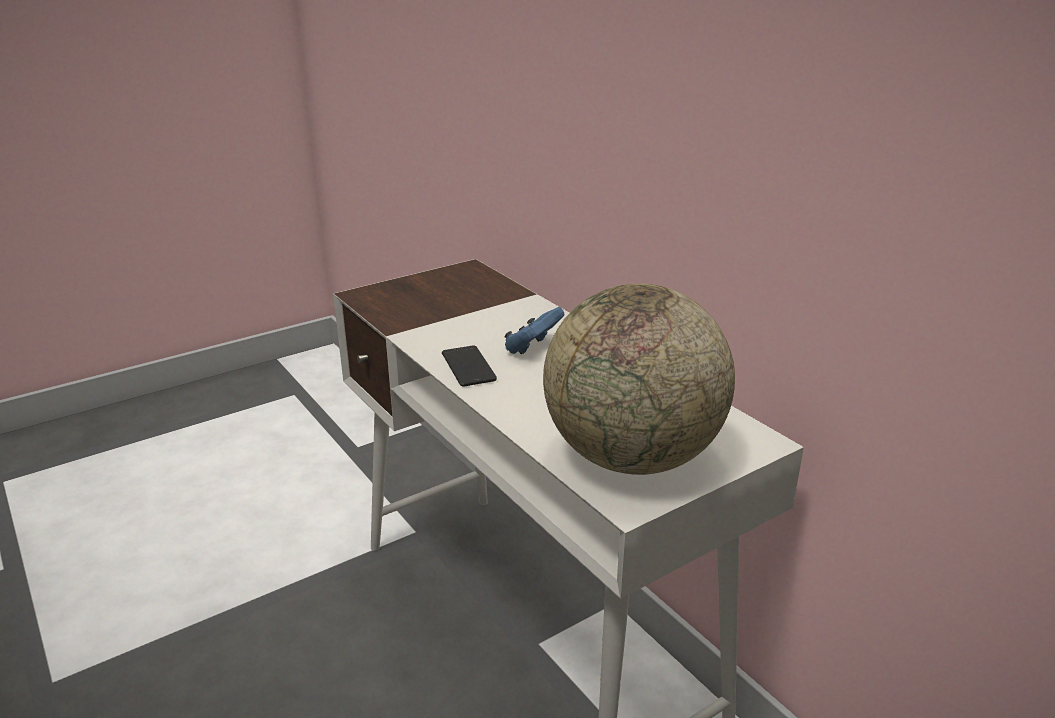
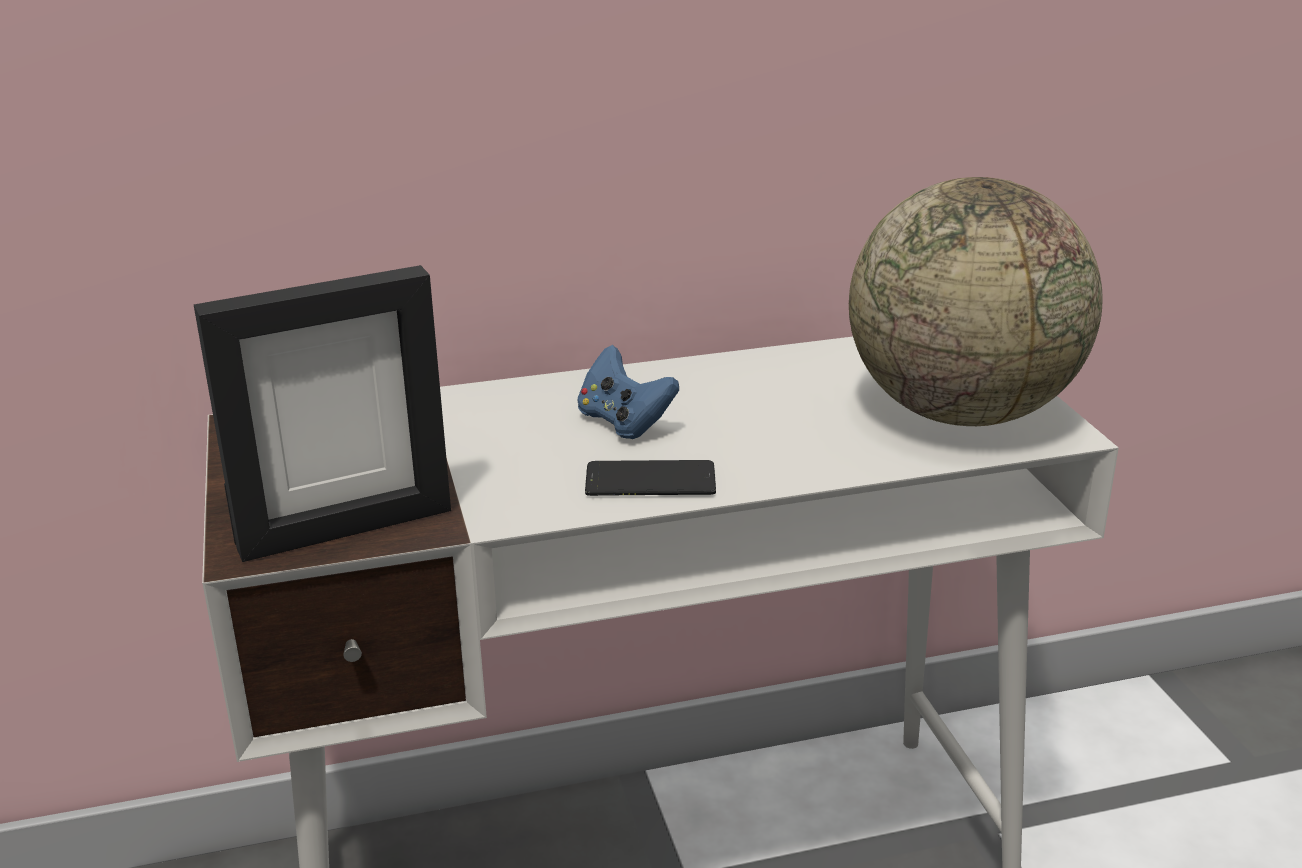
camera: 70 degrees left, 0 degrees up
none -> picture frame [194,265,451,562]

